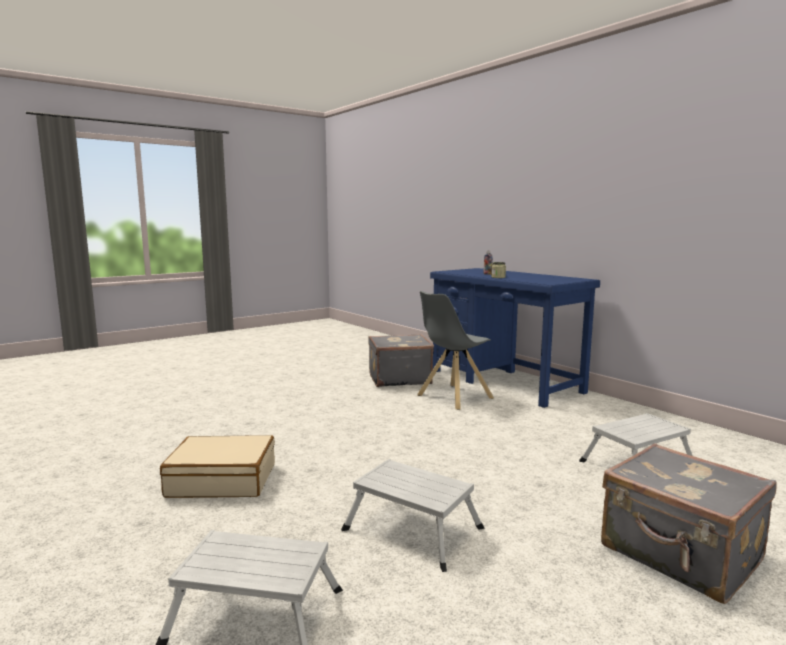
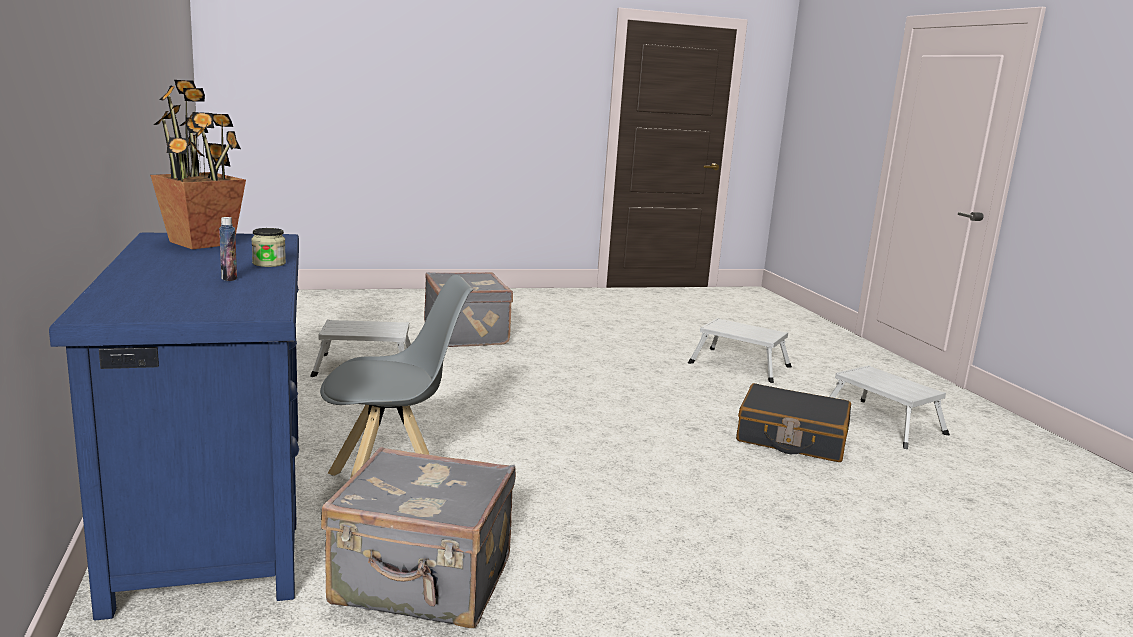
camera: 160 degrees left, 5 degrees up
beige suitcase [160,435,275,498] -> black suitcase [736,383,851,462]
white step ladder [341,459,485,572] -> white step ladder moved to [829,365,950,449]
none -> potted plant [150,80,246,249]

